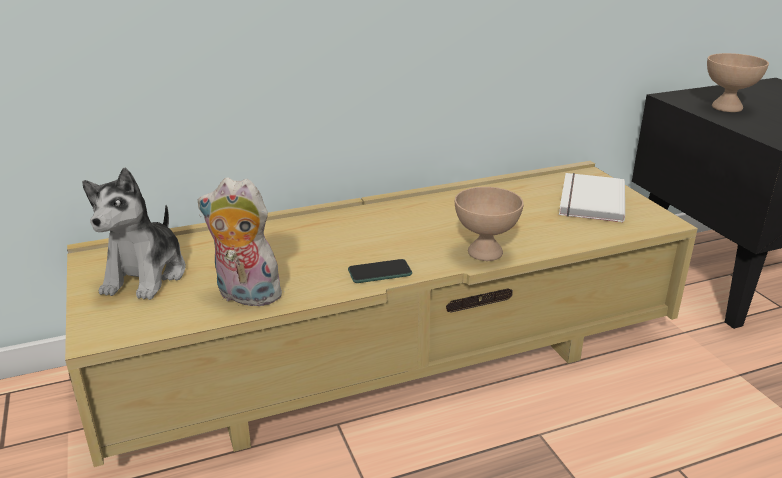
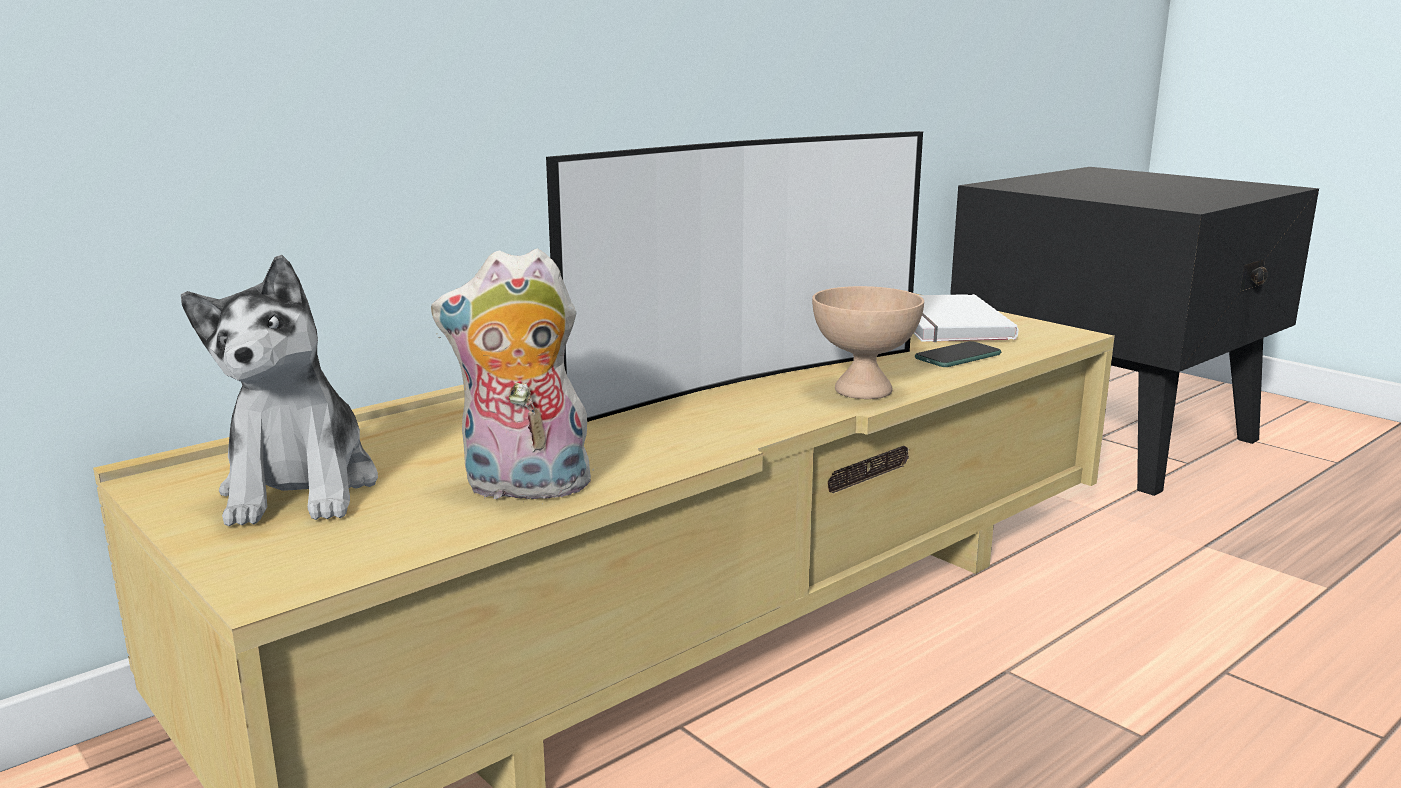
camera: 20 degrees left, 10 degrees down
phone [348,259,412,283] -> phone moved to [915,341,1001,367]
beige bowl [707,53,769,112] -> none
none -> television [546,131,923,422]

